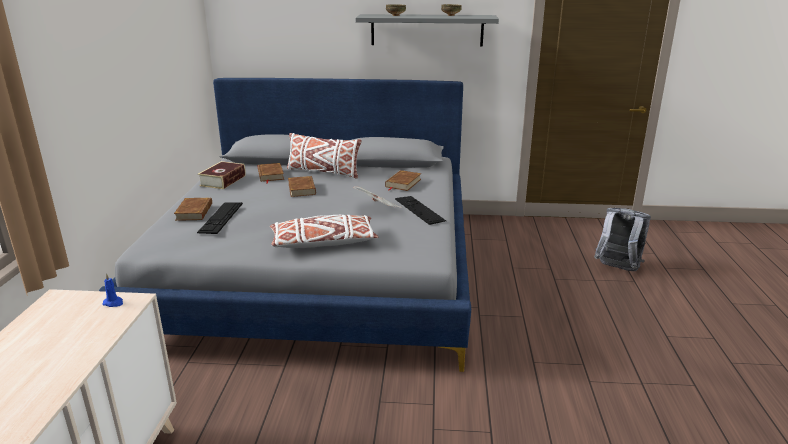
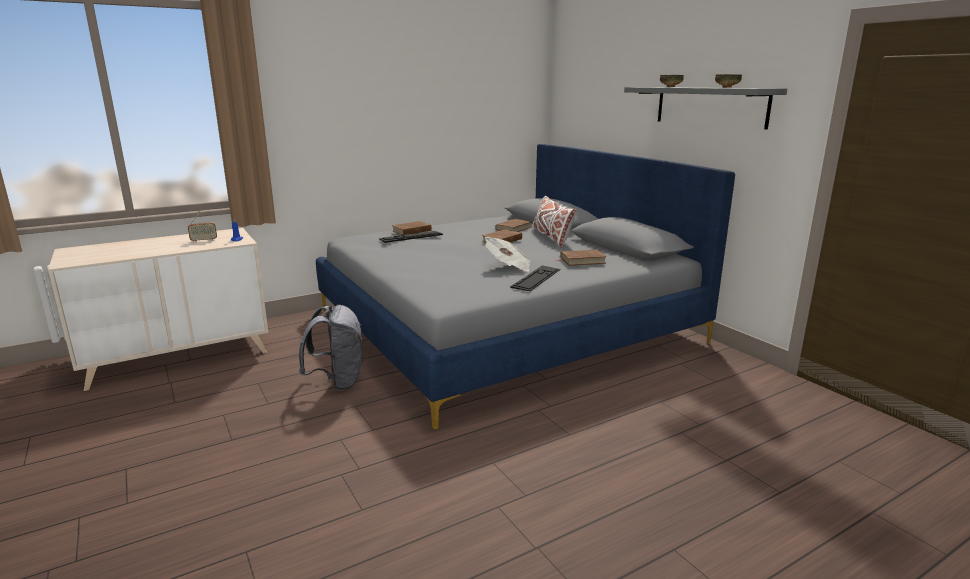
camera: 55 degrees right, 5 degrees down
book [198,161,246,189] -> none
white pillow [270,215,378,248] -> none
grey backpack [594,208,651,271] -> grey backpack moved to [299,305,363,391]
none -> radio [188,210,217,242]

